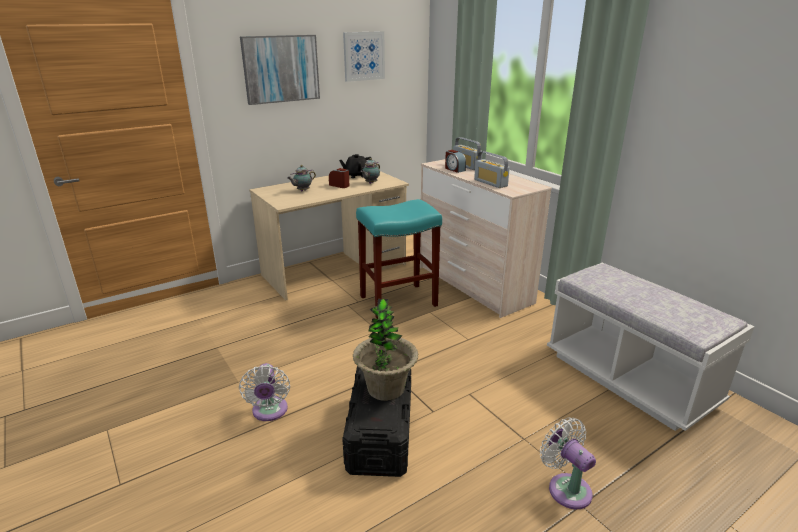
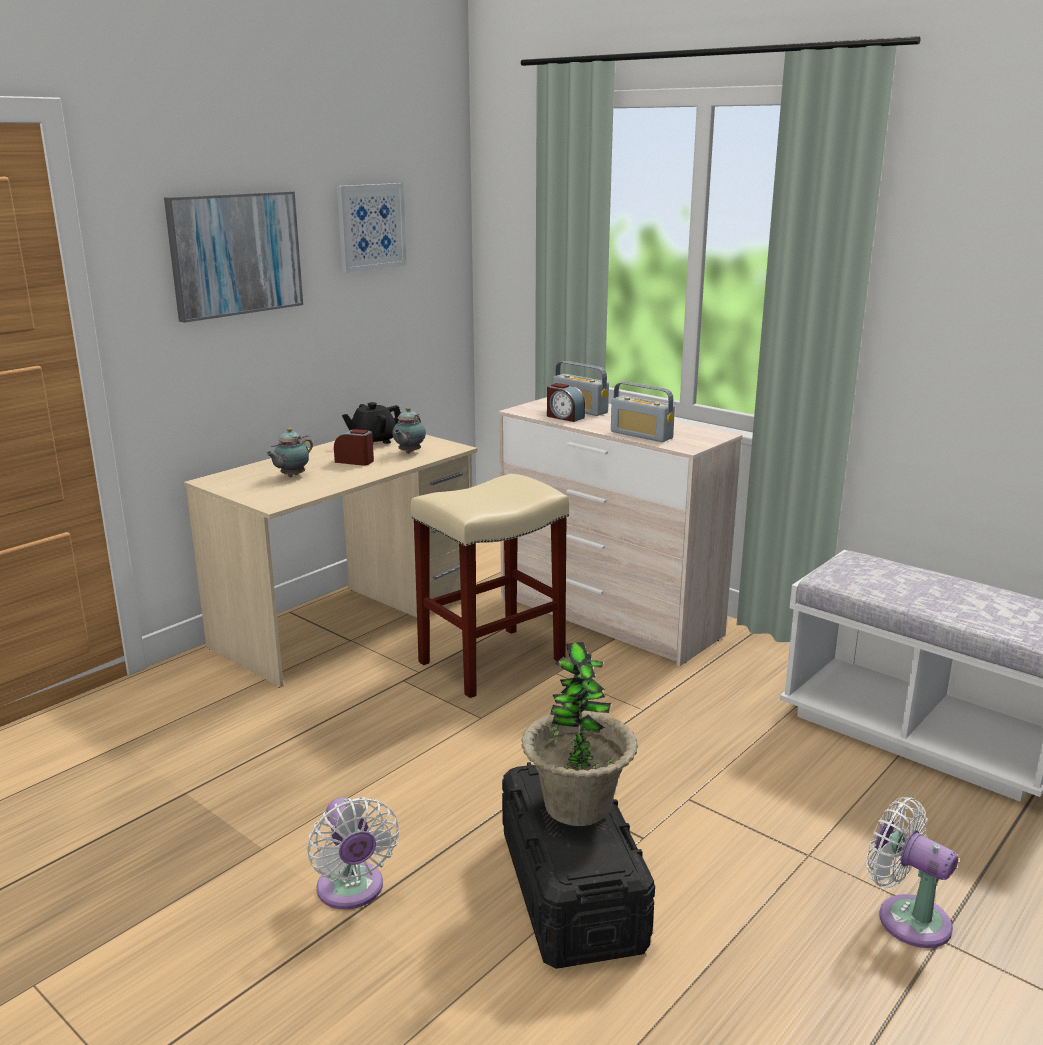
camera: 15 degrees left, 5 degrees down
turquoise stool [356,199,442,319] -> beige stool [410,474,569,698]

